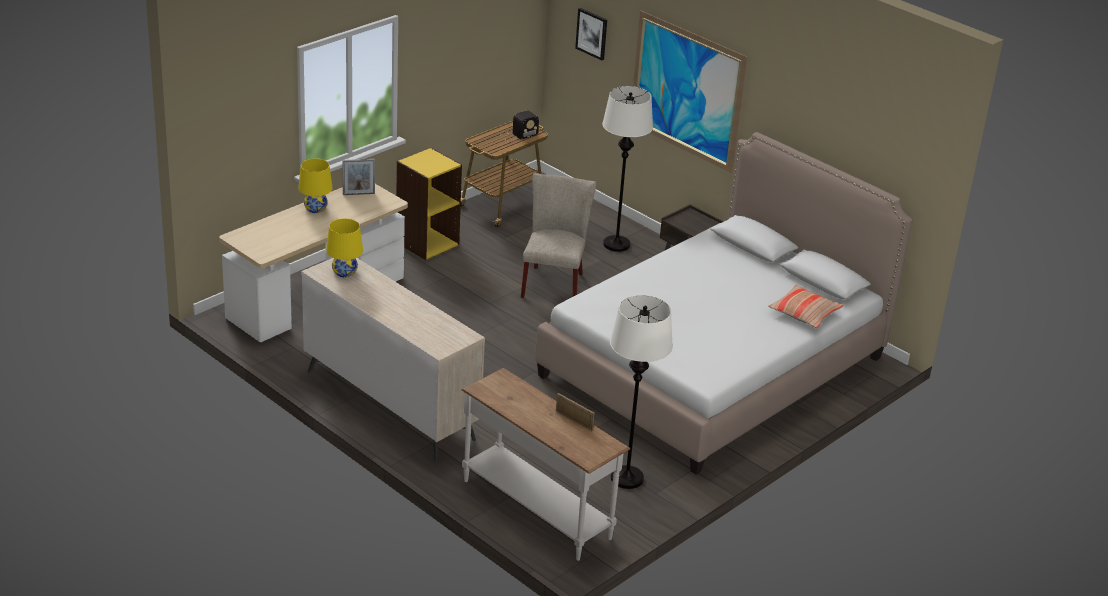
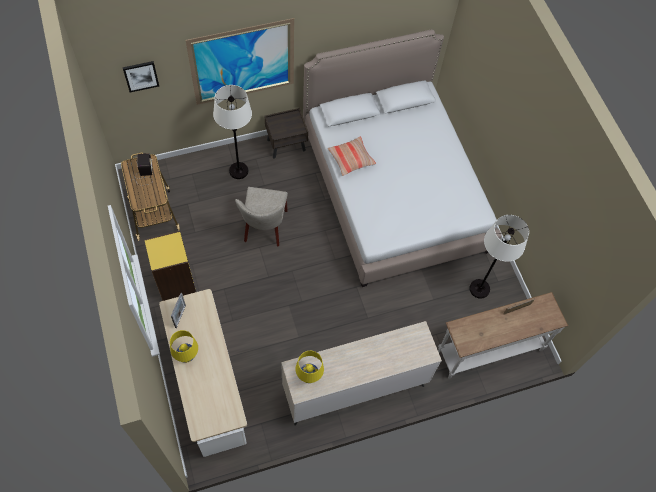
camera: 65 degrees left, 30 degrees up
beige chair [521,173,596,298] -> beige chair turned 120 degrees counterclockwise [235,187,288,247]
pillow [768,285,844,328] -> pillow moved to [328,137,376,176]

